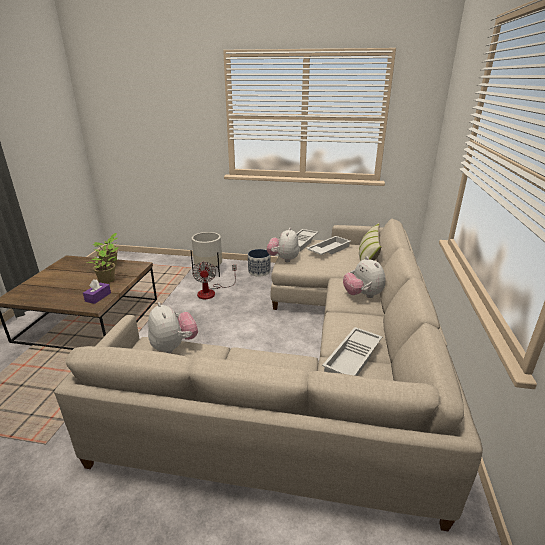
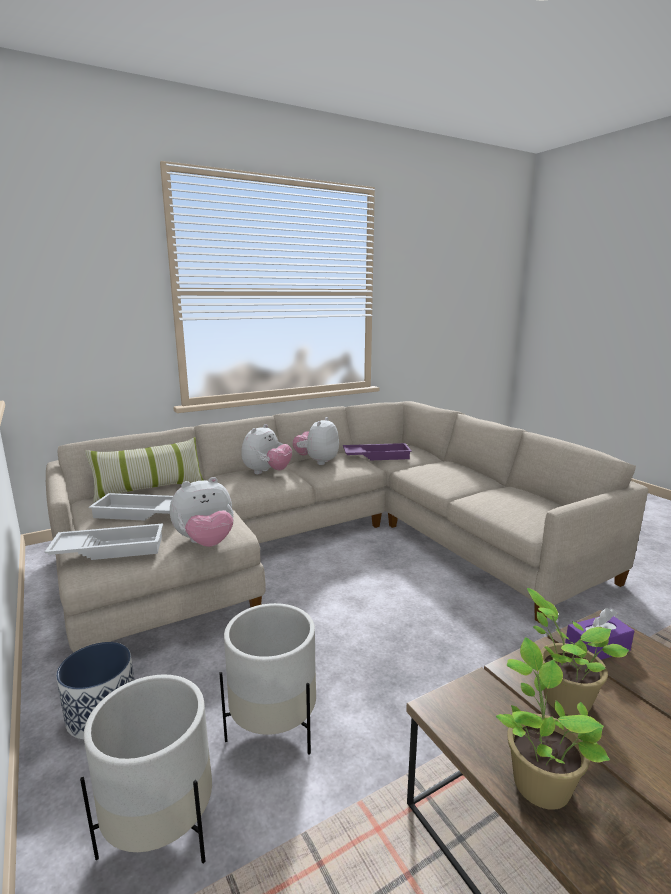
camera: 130 degrees left, 10 degrees down
plush toy [148,302,198,353] -> plush toy moved to [292,417,339,465]
fan [192,261,237,299] -> white planter [219,603,316,755]
white tray [322,327,382,376] -> purple tray [343,443,412,460]

